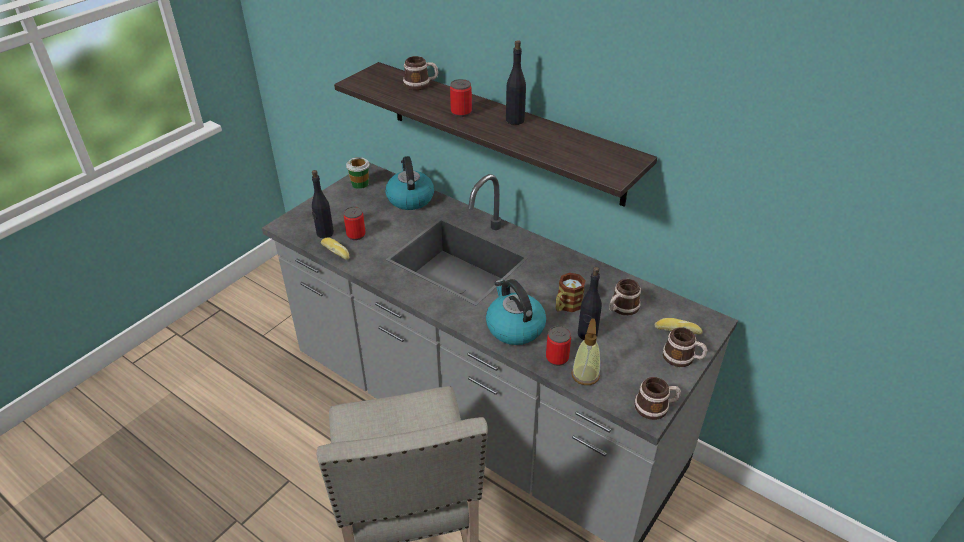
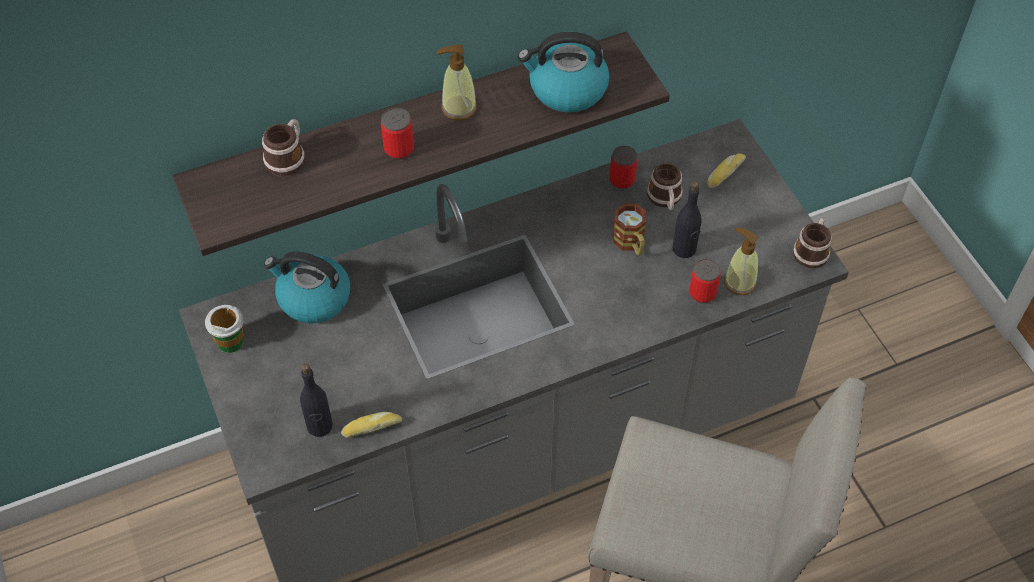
camera: 60 degrees left, 15 degrees up
can [344,207,366,240] -> can moved to [609,146,638,189]
kettle [486,279,546,345] -> kettle moved to [518,32,609,113]
black bottle [506,40,526,125] -> soap dispenser [436,45,477,120]
mug [663,327,707,367] -> none

